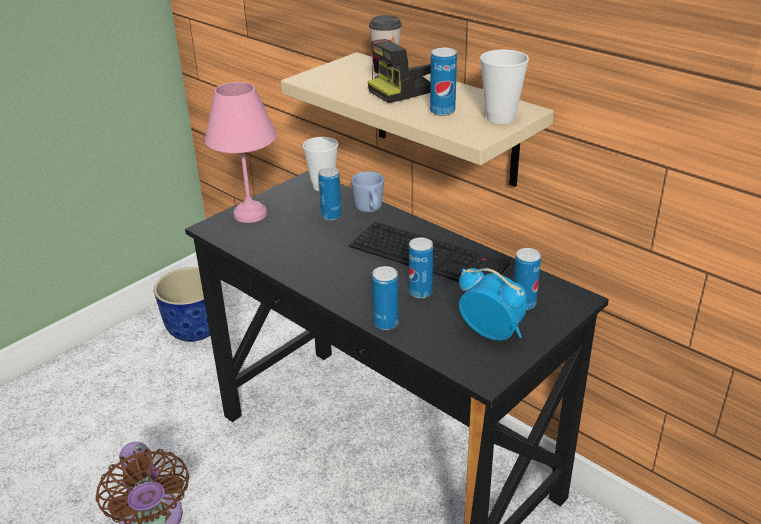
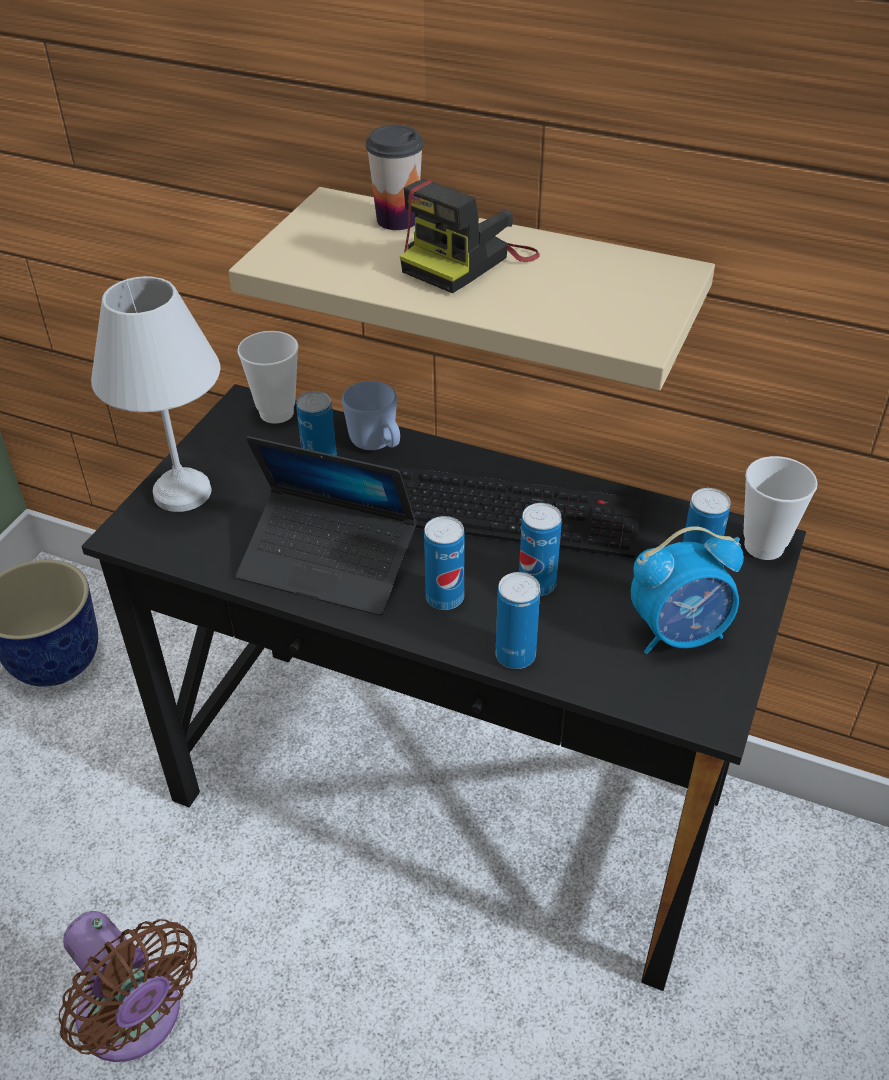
camera: 20 degrees left, 10 degrees up
pink table lamp [205,82,277,223] -> white table lamp [91,276,221,512]
can [430,48,457,116] -> can moved to [424,516,465,610]
alarm clock [459,268,527,341] -> alarm clock turned 150 degrees clockwise [631,526,744,654]
cup [480,49,529,124] -> cup moved to [743,456,818,560]
none -> laptop [236,436,417,616]

